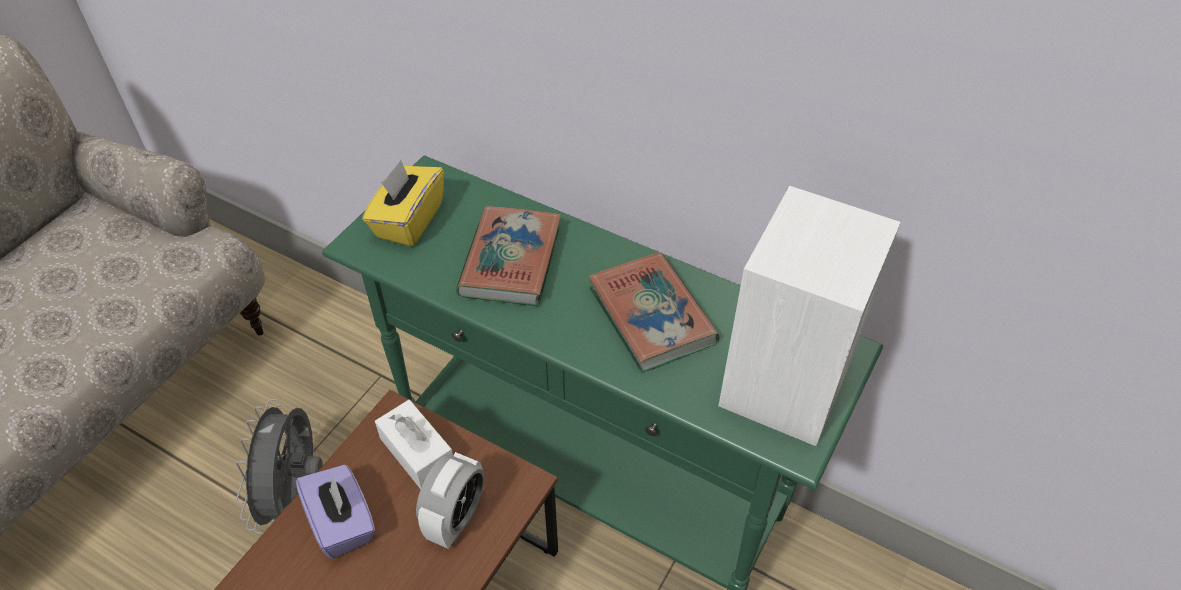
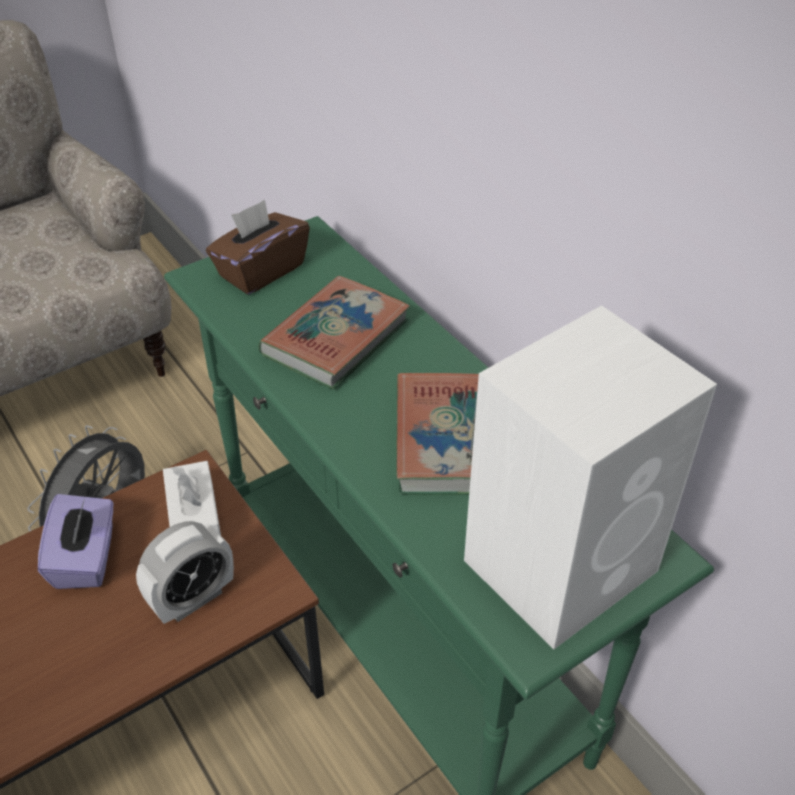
camera: 25 degrees right, 5 degrees down
yellow tissue box [362,160,444,247] -> brown tissue box [206,200,310,295]

